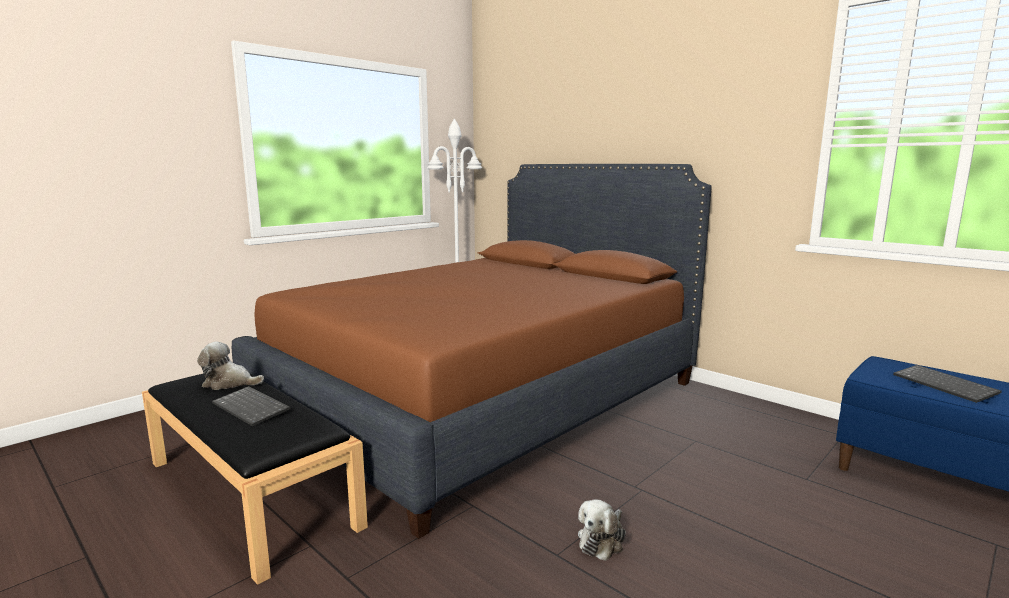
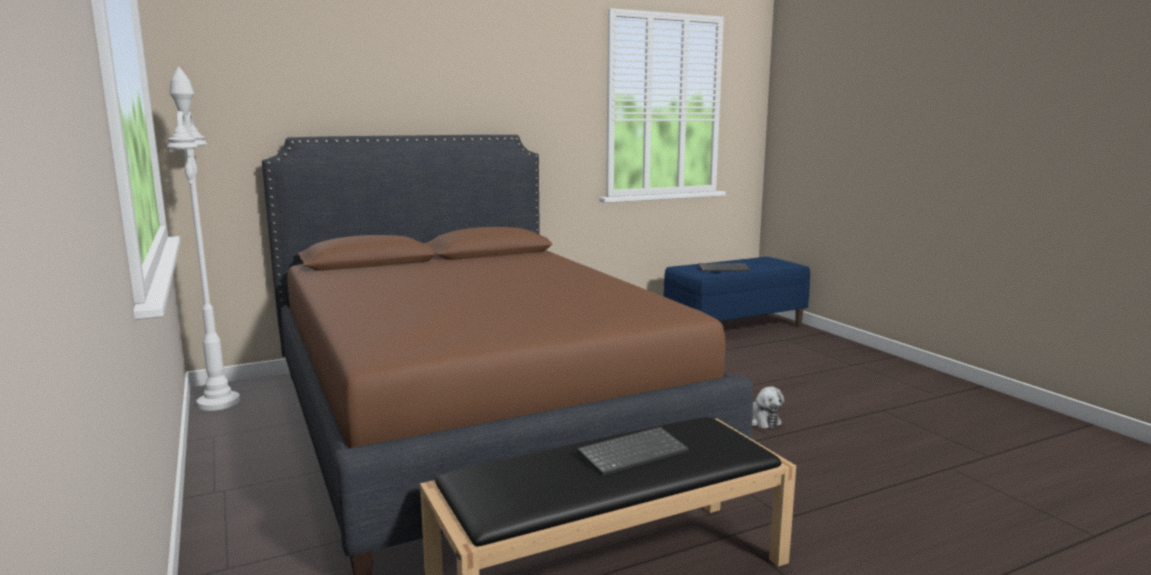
camera: 70 degrees left, 0 degrees up
plush toy [197,341,264,390] -> none

